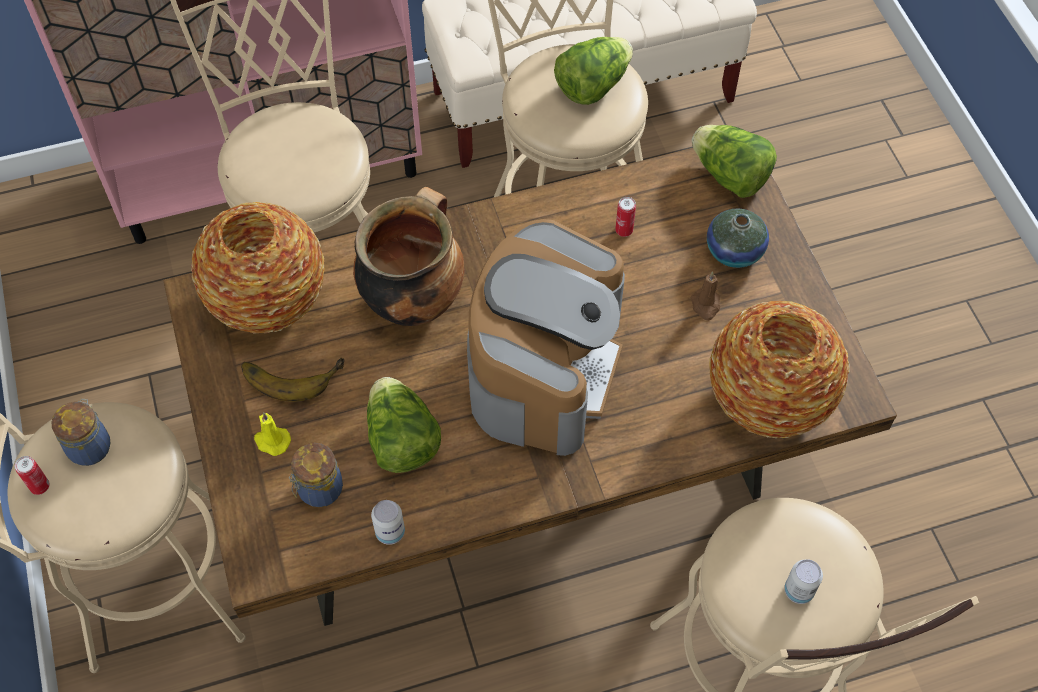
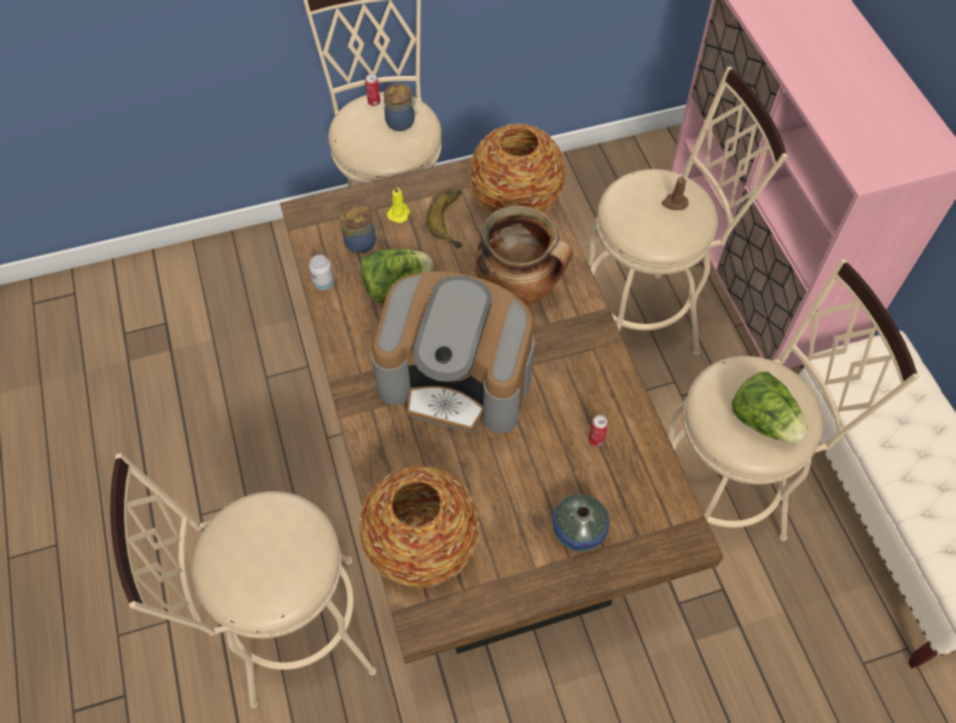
camera: 90 degrees right, 0 degrees up
brown candle [691,271,720,321] -> brown candle moved to [662,174,688,210]
lettuce [692,125,777,198] -> none
can [784,559,823,604] -> none

